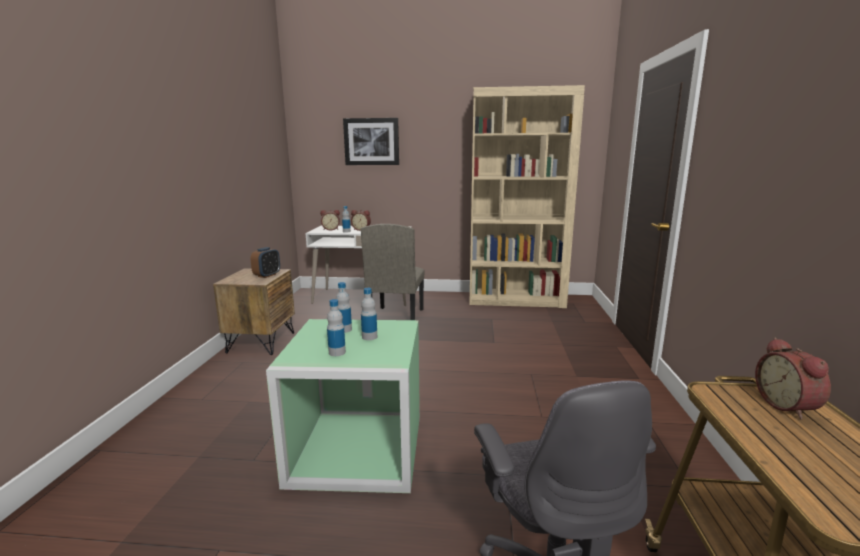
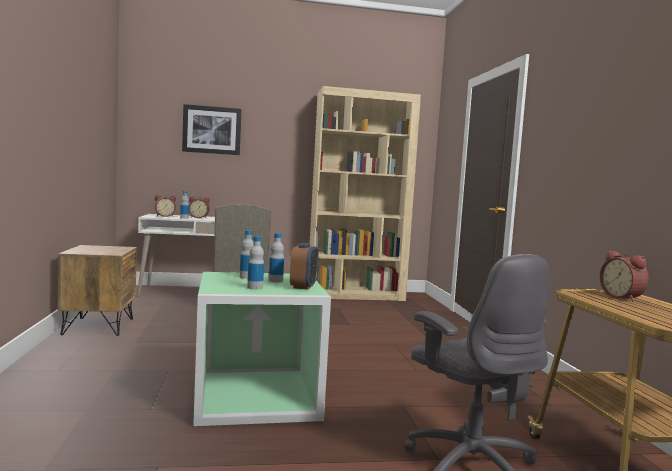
camera: 15 degrees left, 10 degrees down
alarm clock [250,247,280,278] -> alarm clock moved to [290,243,319,289]

